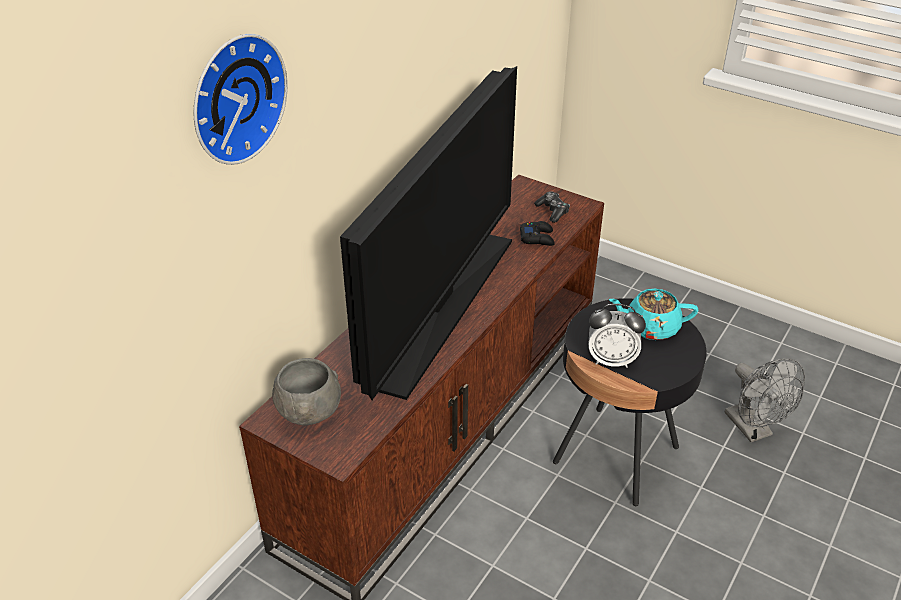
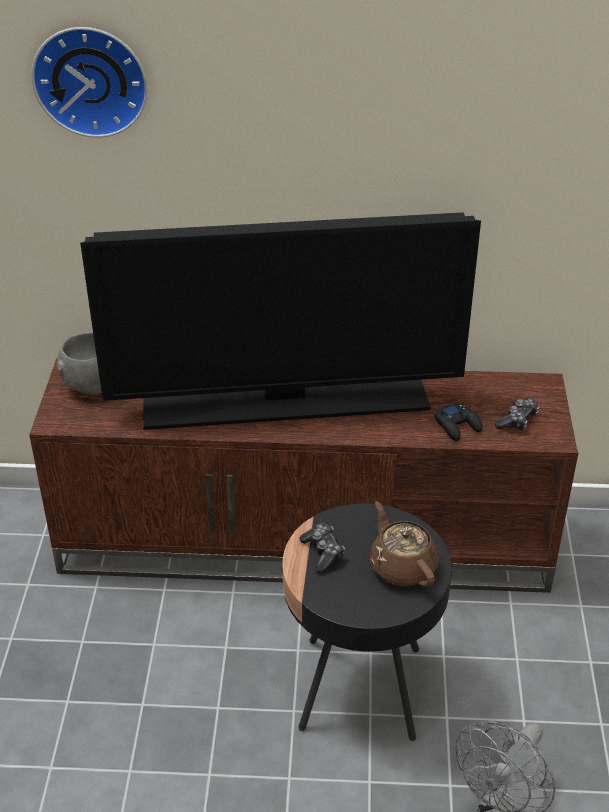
camera: 60 degrees right, 0 degrees up
alarm clock [589,304,646,368] -> game controller [299,523,345,573]
turquoise teapot [609,289,698,340] -> brown teapot [370,501,438,587]

